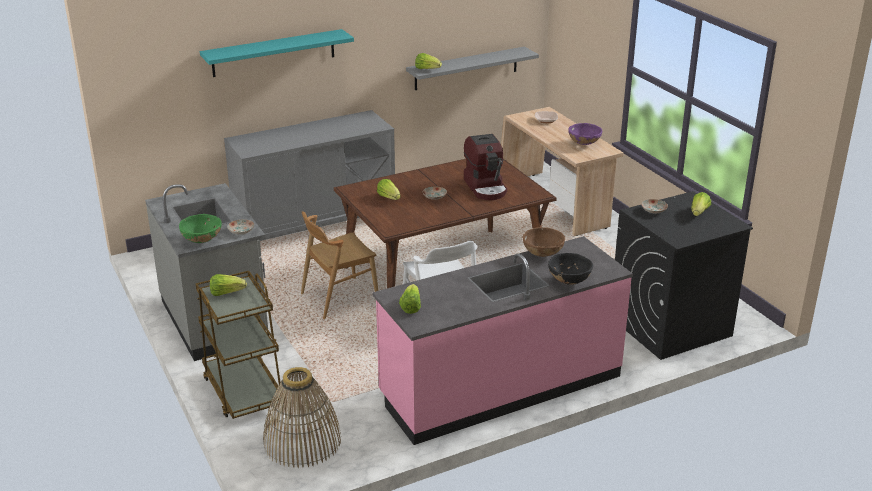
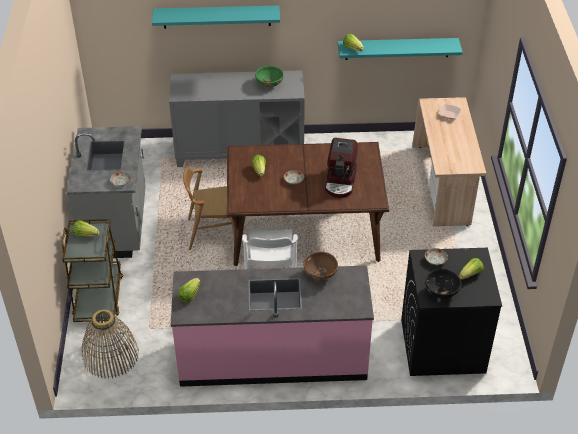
camera: 25 degrees right, 15 degrees up
green bowl [179,214,222,243] -> green bowl moved to [255,66,284,88]
grey shelf [406,47,539,90] -> turquoise shelf [338,38,463,60]
black bowl [548,253,593,285] -> black bowl moved to [425,269,462,299]
purple bowl [568,123,602,145] -> none

